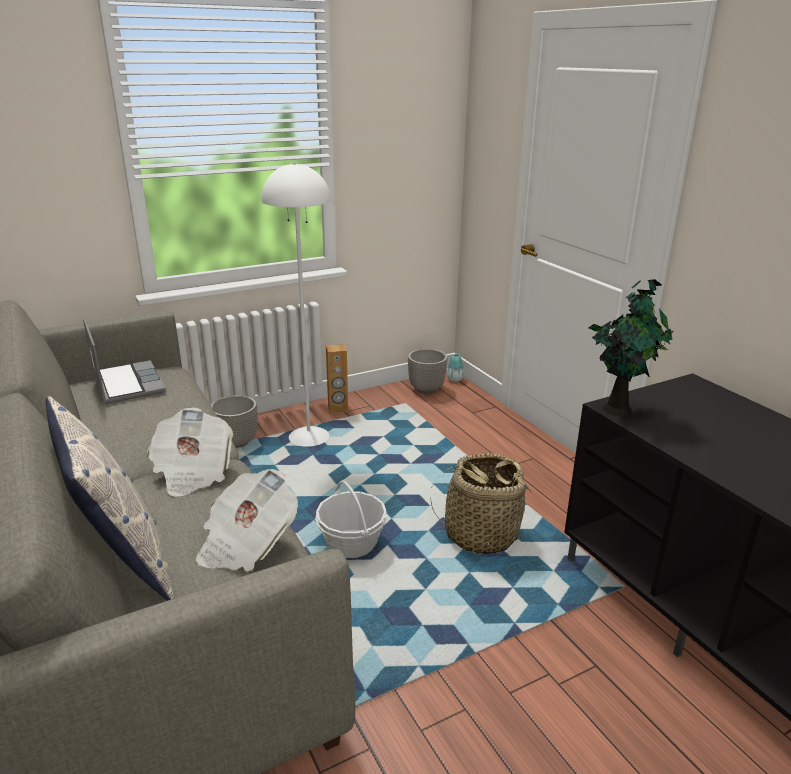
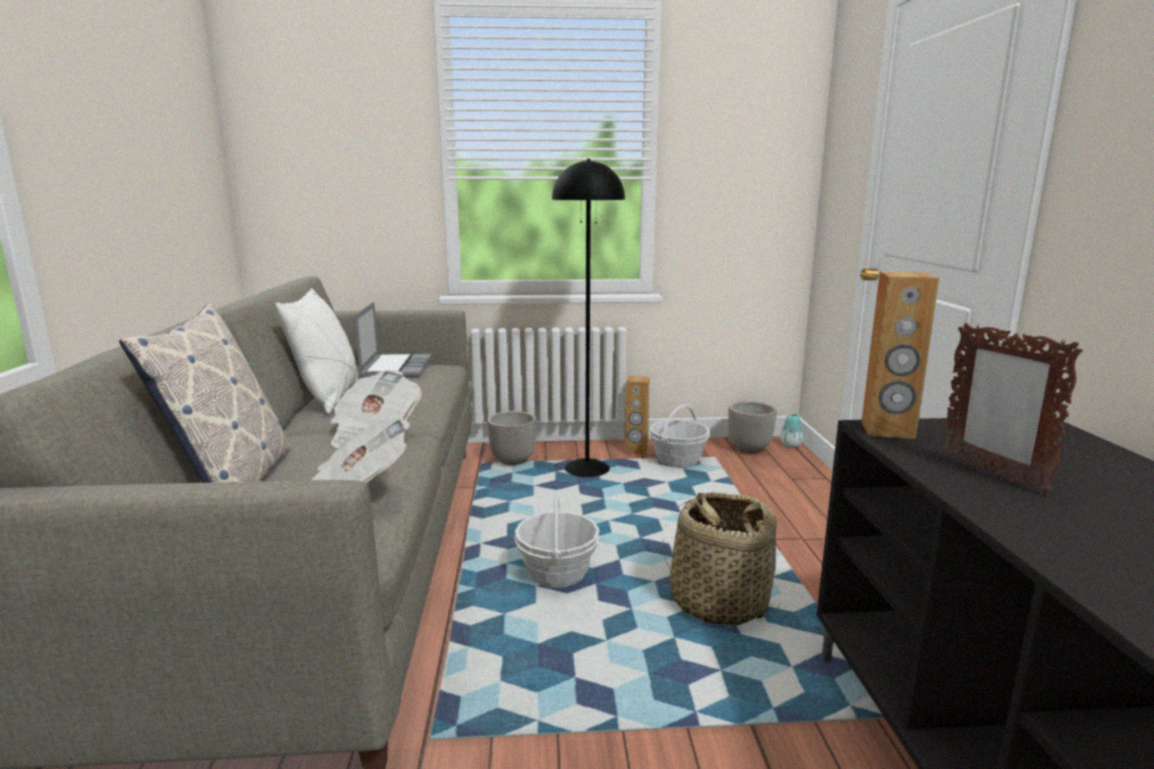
camera: 25 degrees right, 10 degrees down
white floor lamp [261,162,331,447] -> black floor lamp [552,159,625,477]
potted plant [589,279,672,416] -> brown speaker [861,272,939,439]
none -> white pillow [275,288,358,414]
none -> basket [649,404,710,468]
none -> picture frame [942,323,1083,495]

